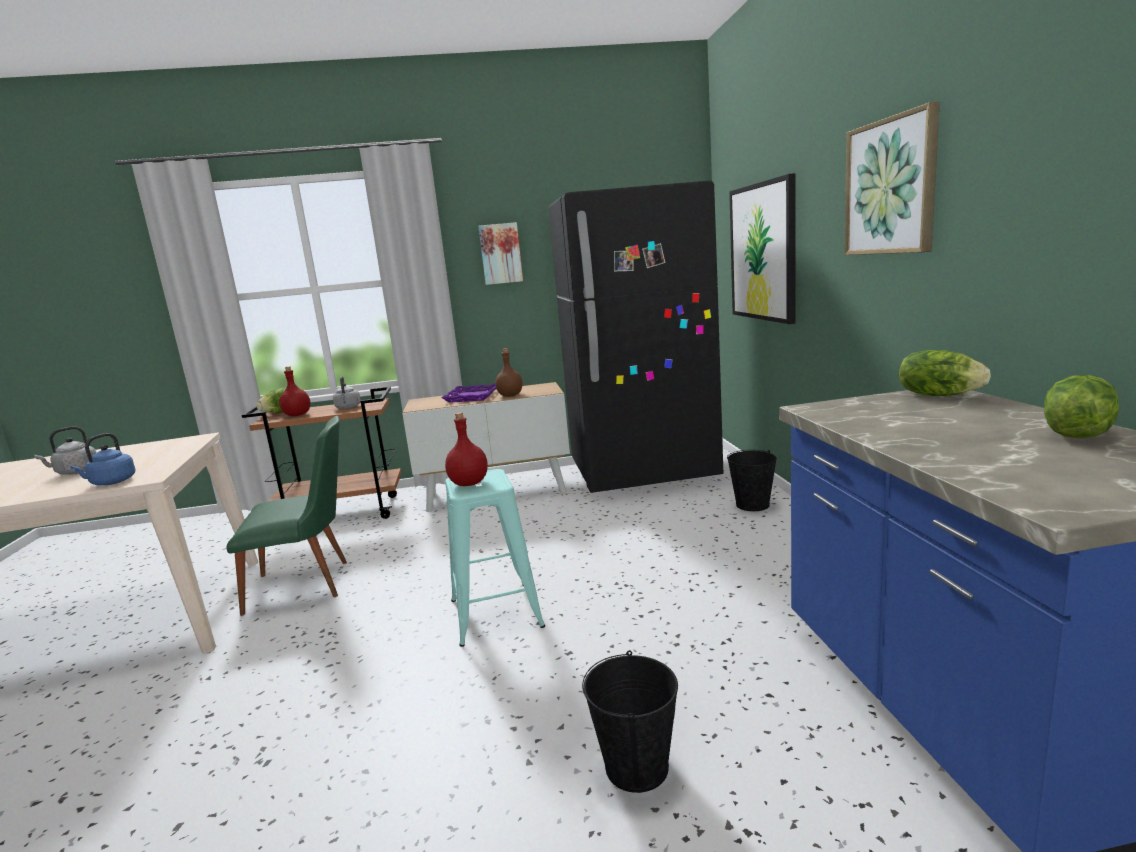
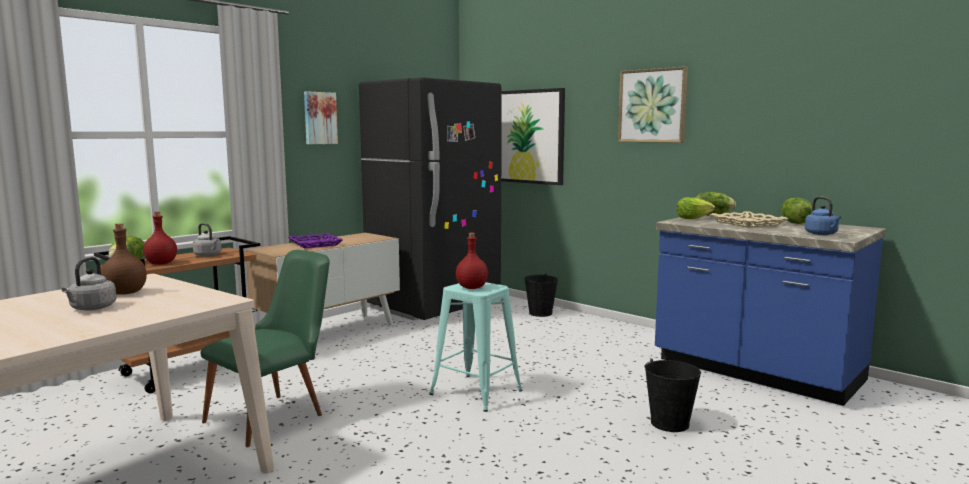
camera: 40 degrees left, 5 degrees down
blue kettle [70,433,135,485] -> blue kettle moved to [805,197,841,235]
brown bottle [495,348,523,397] -> brown bottle moved to [101,223,147,295]
none -> lettuce [677,197,715,219]
none -> beige tray [710,211,788,227]

